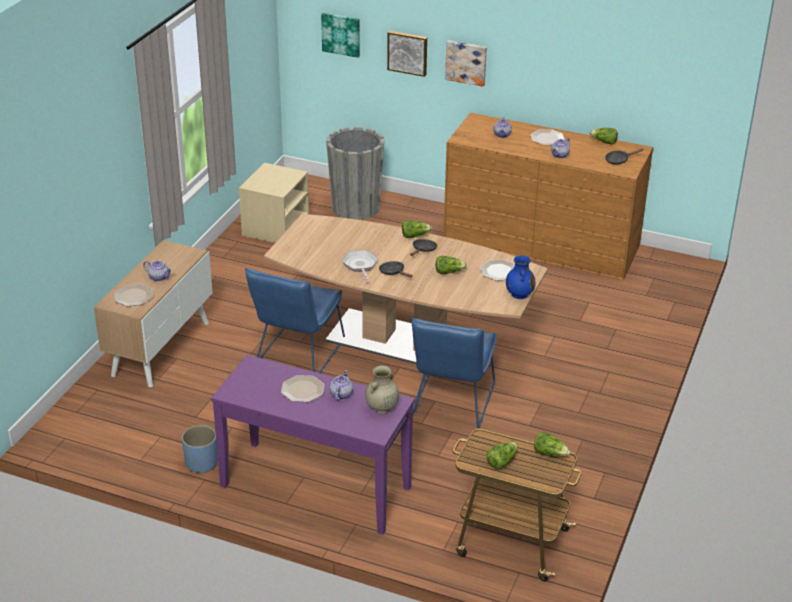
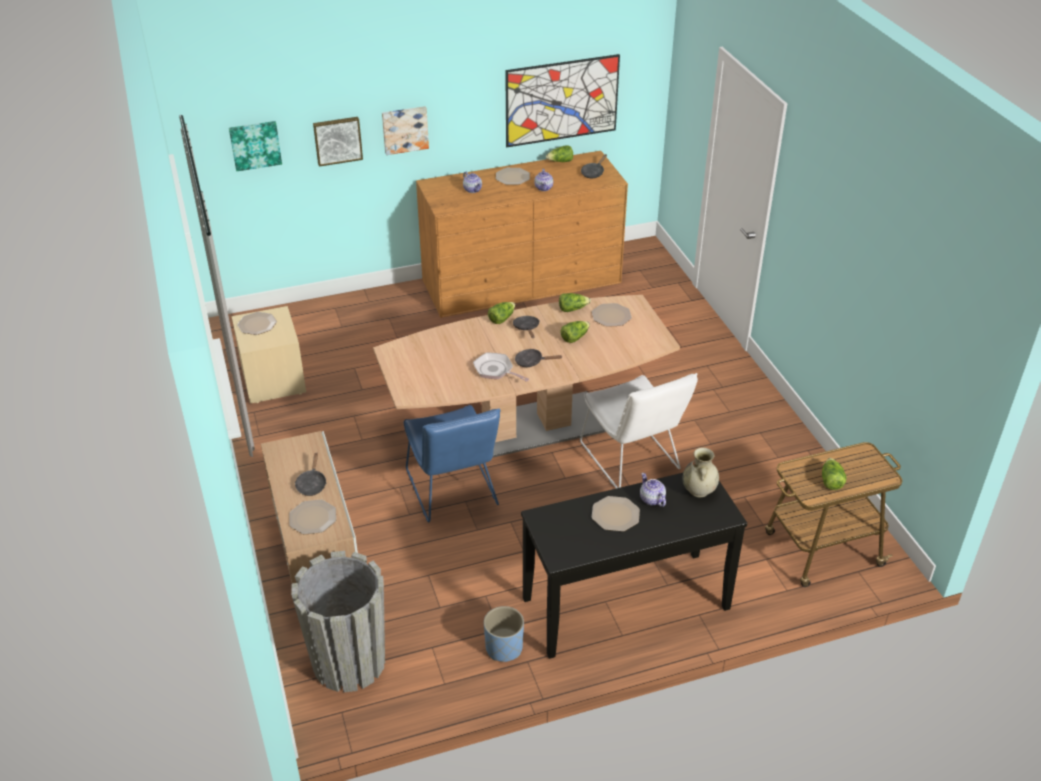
camera: 40 degrees left, 5 degrees up
teapot [143,260,172,281] -> black frying pan [295,453,326,496]
purple console table [211,355,415,535] -> black console table [521,473,747,659]
grey planter [326,127,385,220] -> grey planter moved to [291,551,385,692]
blue chair [411,318,497,428] -> white chair [580,373,698,488]
blue vase [506,256,535,299] -> none
lettuce [534,431,570,457] -> lettuce moved to [559,293,591,312]
none -> plate [237,312,277,335]
none -> picture [505,54,620,147]

